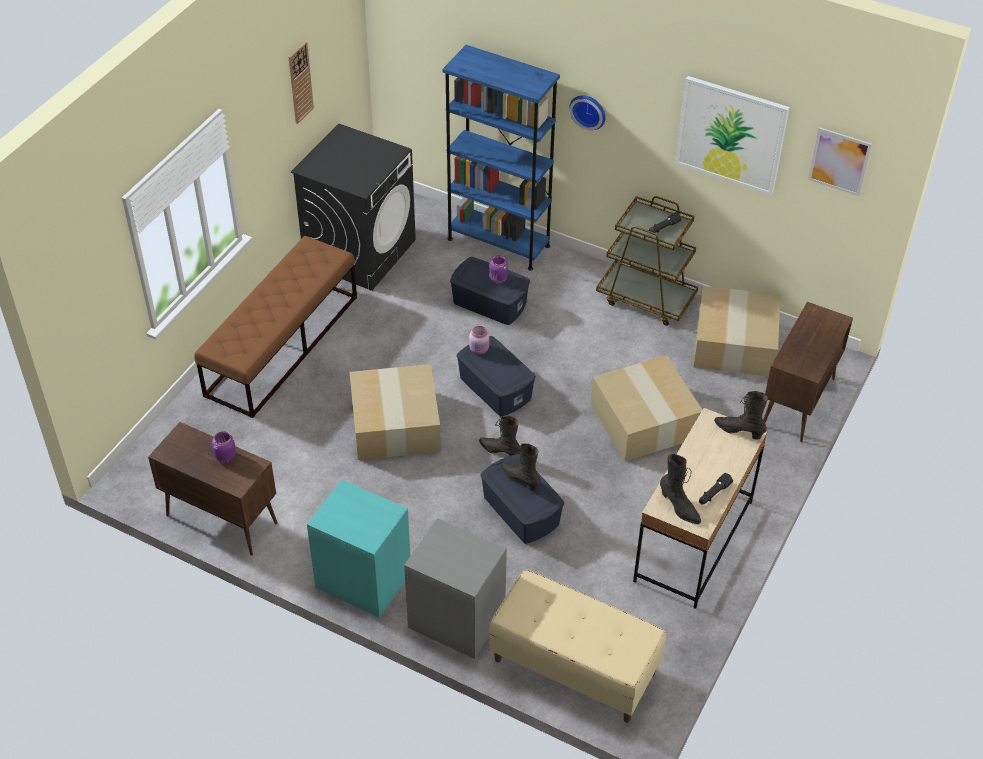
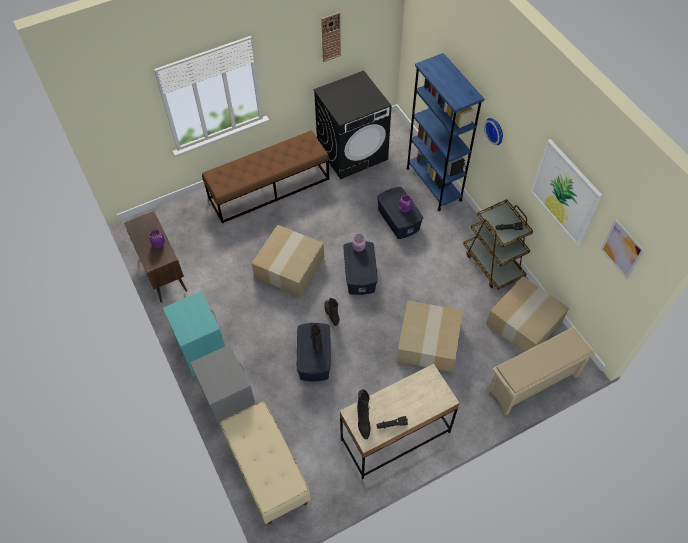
camera: 35 degrees right, 10 degrees up
black boot [714,391,768,440] -> none
brown cabinet [763,302,853,442] -> beige shoe rack [488,327,596,416]

